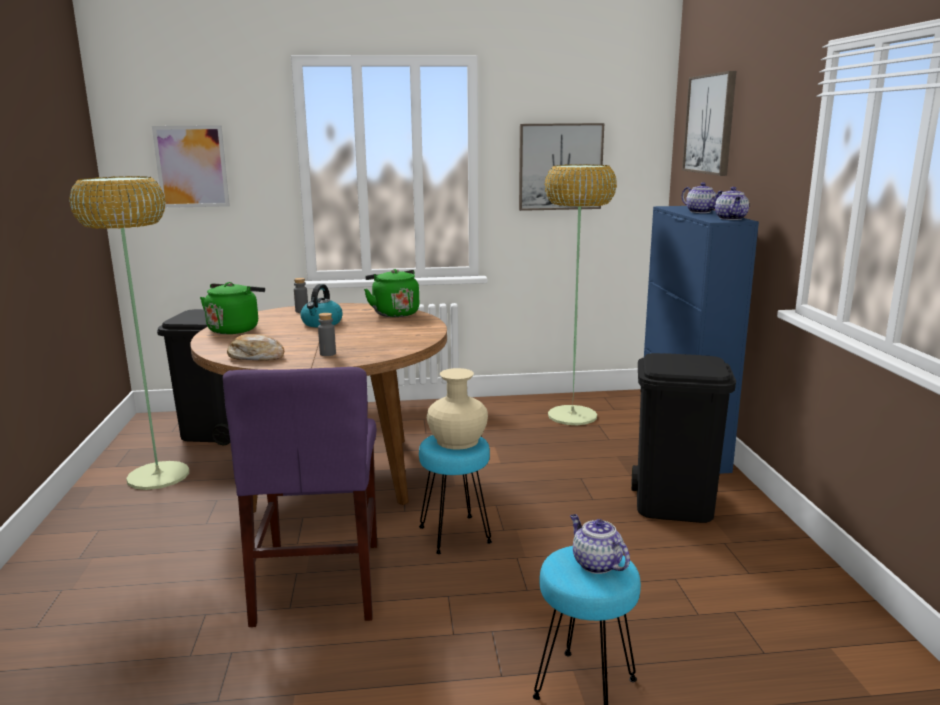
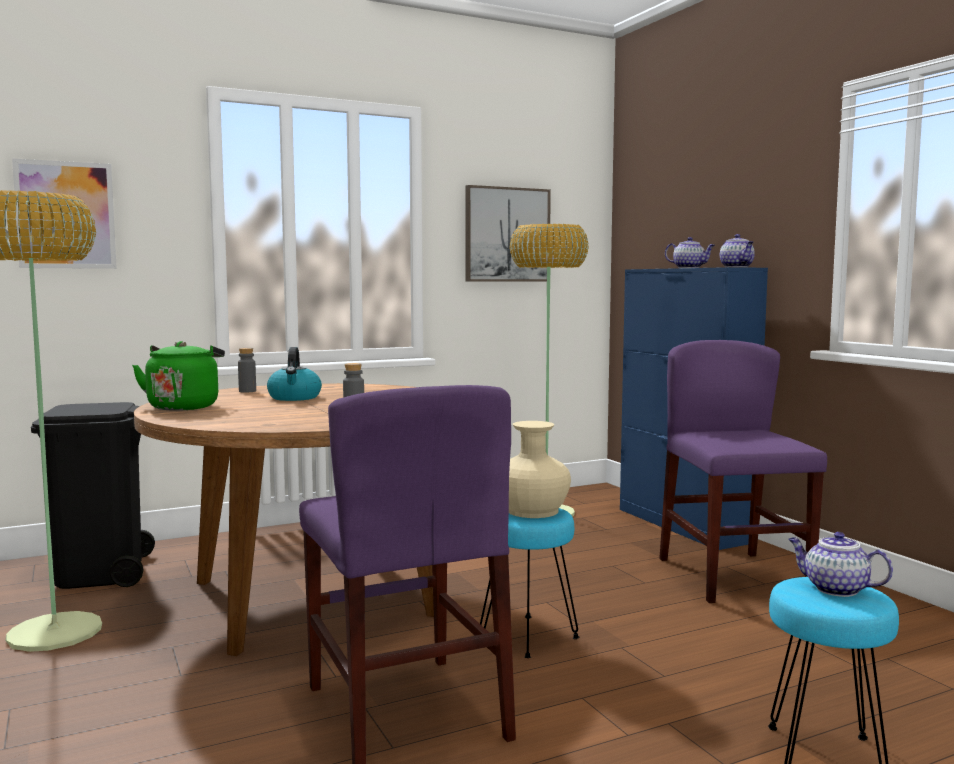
camera: 20 degrees left, 10 degrees down
bread [227,334,284,361] -> none
green kettle [364,269,419,317] -> none
black trash can [631,353,736,523] -> purple chair [659,340,827,603]
picture [682,71,736,176] -> none

